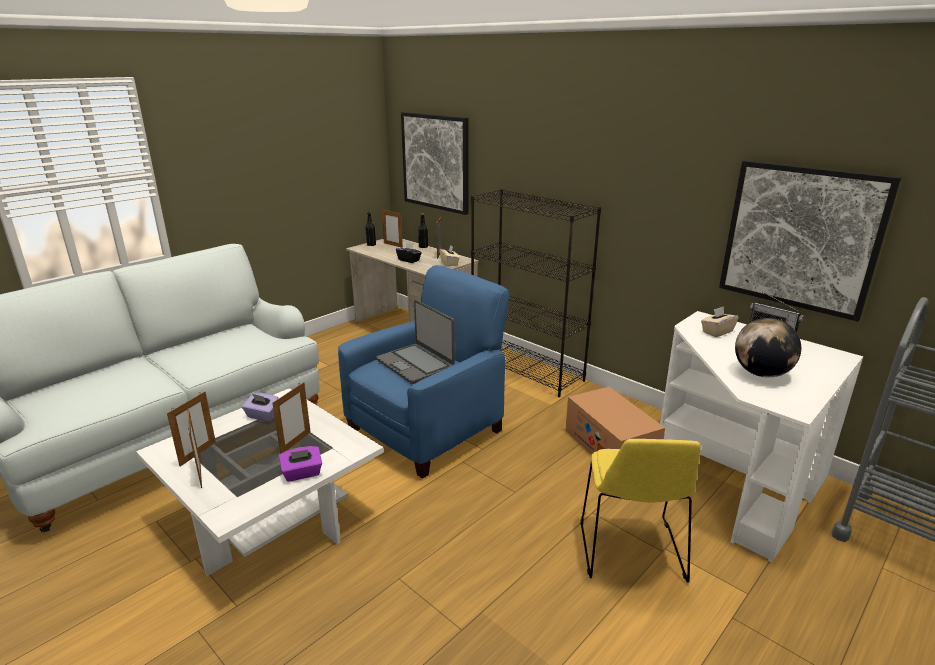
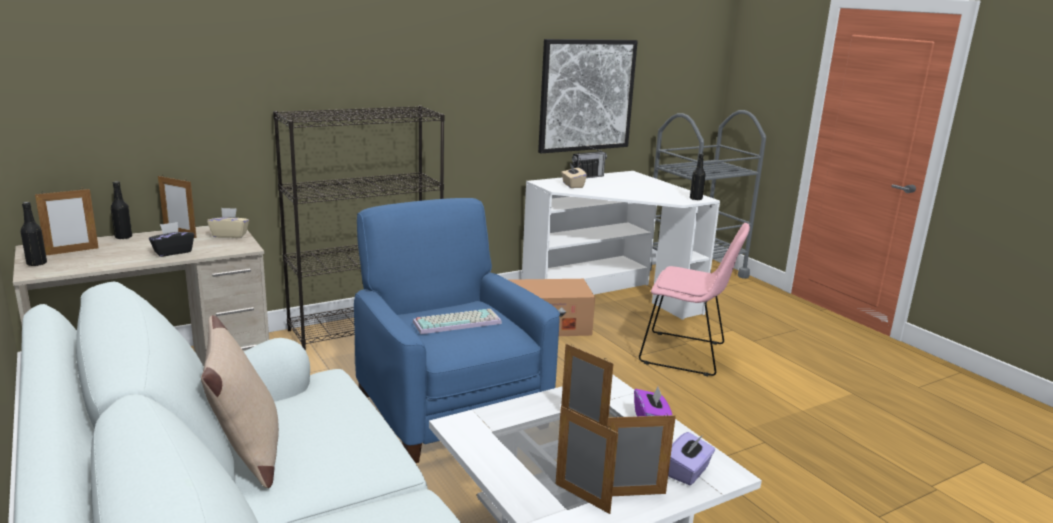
camera: 75 degrees left, 5 degrees down
purple tissue box [242,393,279,422] -> purple tissue box moved to [668,432,715,485]
laptop [376,300,455,384] -> keyboard [413,309,502,334]
picture [401,112,468,215] -> none
yellow chair [580,439,701,583] -> pink chair [639,223,750,376]
globe [735,318,801,378] -> none
none -> beige pillow [201,315,279,488]
none -> black bottle [690,153,706,200]

